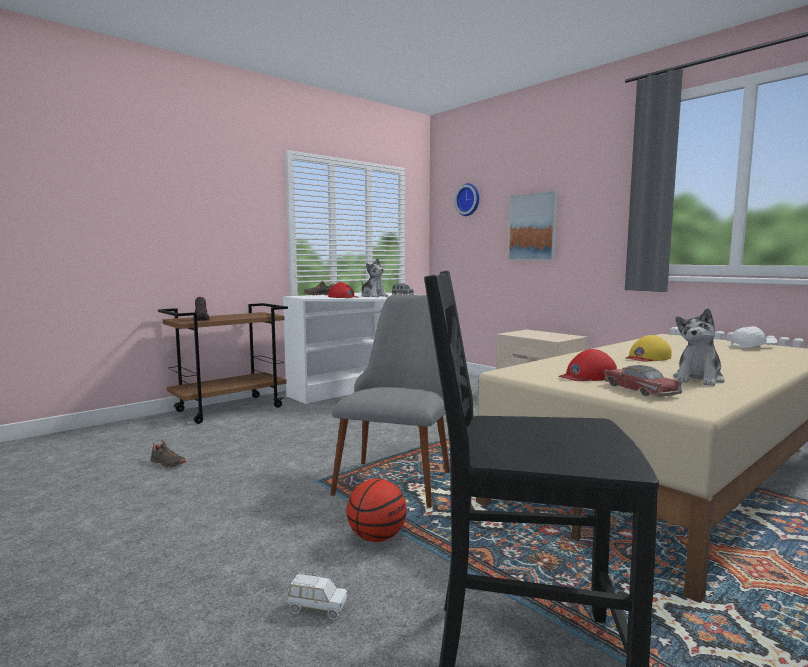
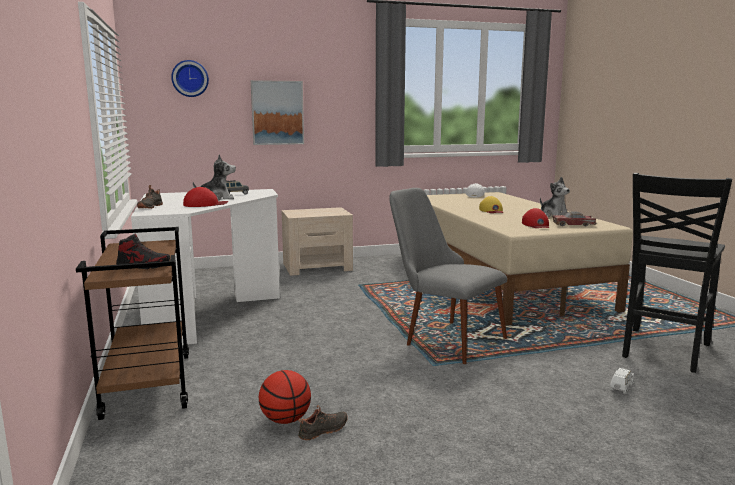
camera: 65 degrees left, 5 degrees up
basketball [346,479,407,542] -> basketball moved to [259,370,311,424]

